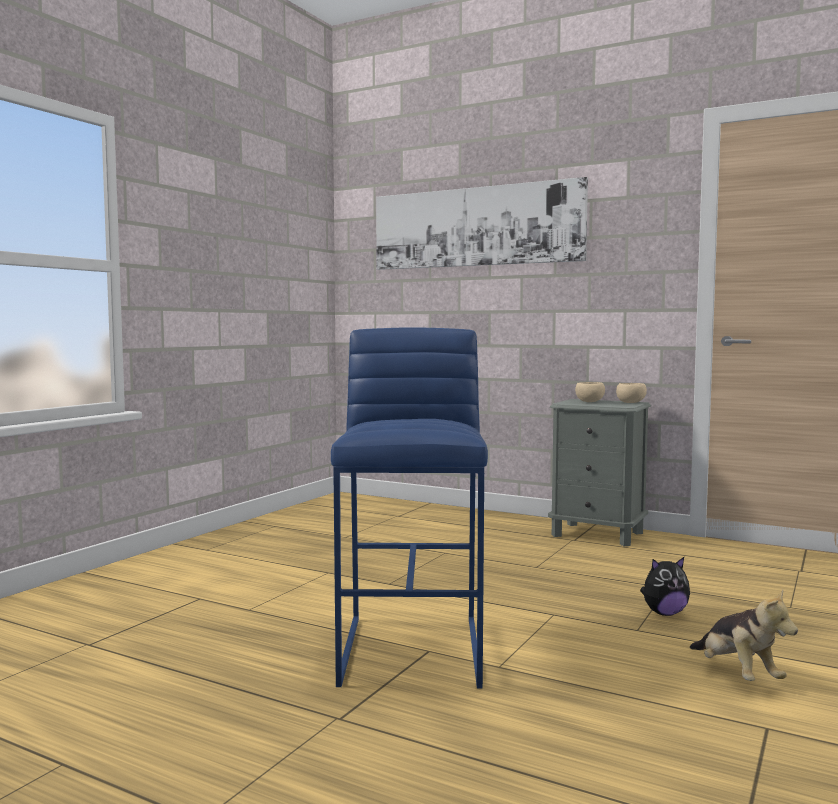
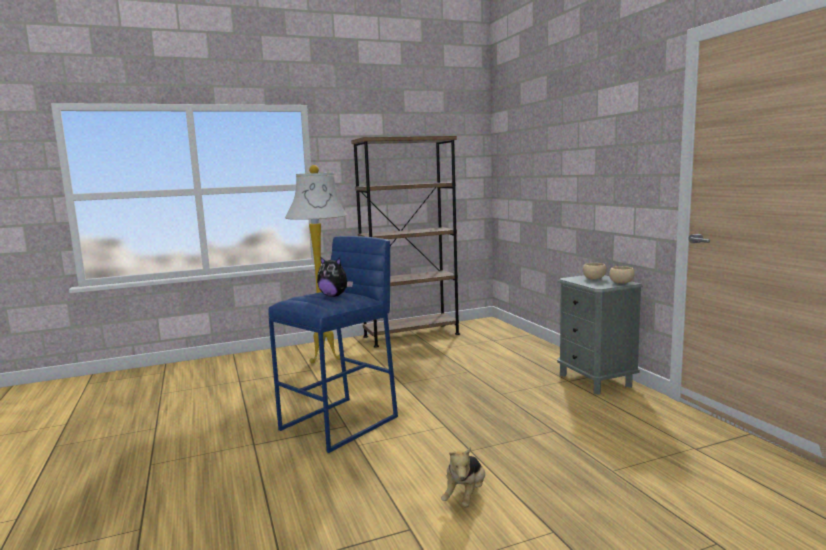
camera: 40 degrees right, 5 degrees up
picture [376,177,588,270] -> none
plush toy [640,557,690,616] -> plush toy moved to [317,257,353,297]
none -> white floor lamp [285,165,347,363]
none -> brown bookcase [351,136,460,348]

